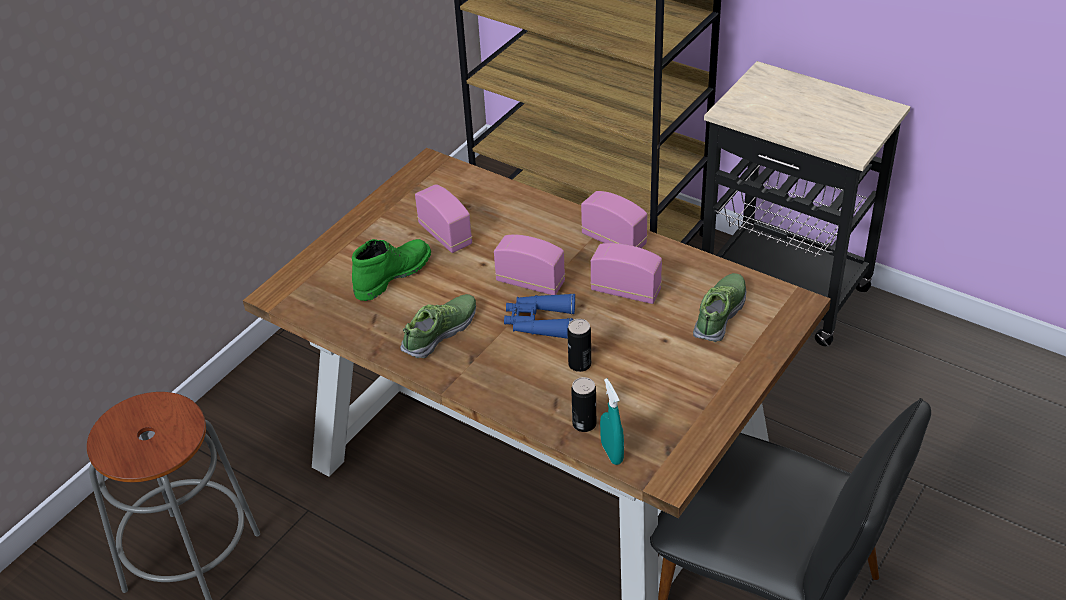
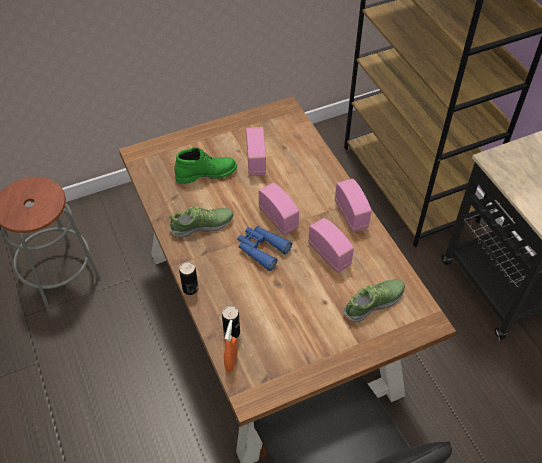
camera: 30 degrees right, 10 degrees up
can [567,319,591,372] -> can moved to [179,262,198,295]
turquoise spray bottle [600,378,624,465] -> orange spray bottle [224,320,238,372]

